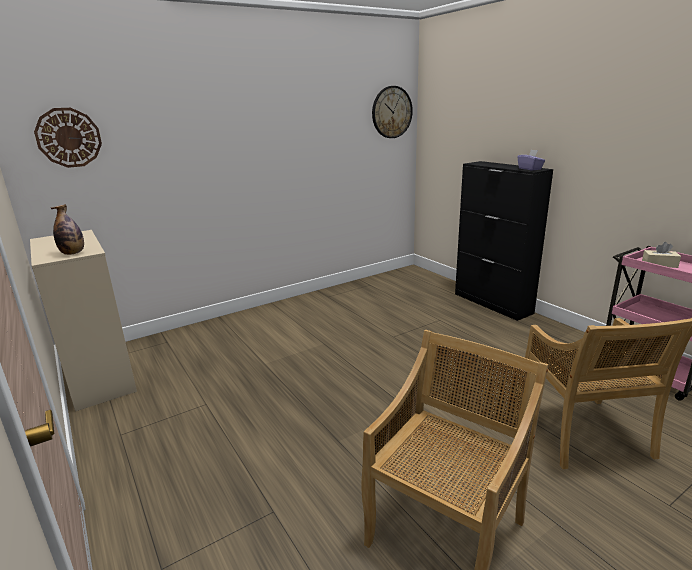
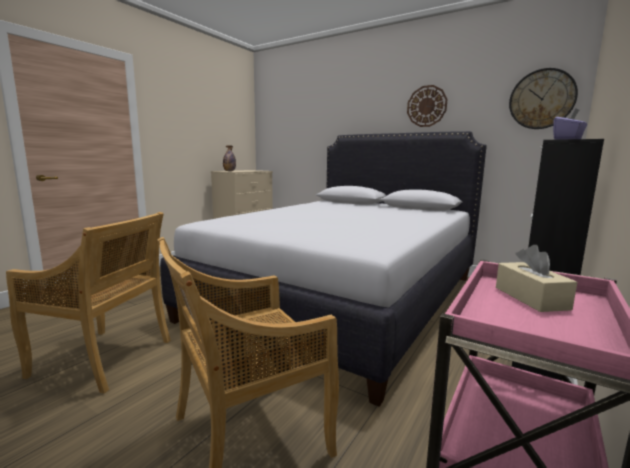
camera: 65 degrees right, 10 degrees down
wall clock [34,108,102,168] -> wall clock moved to [407,85,448,127]
none -> white bed [160,131,487,407]

